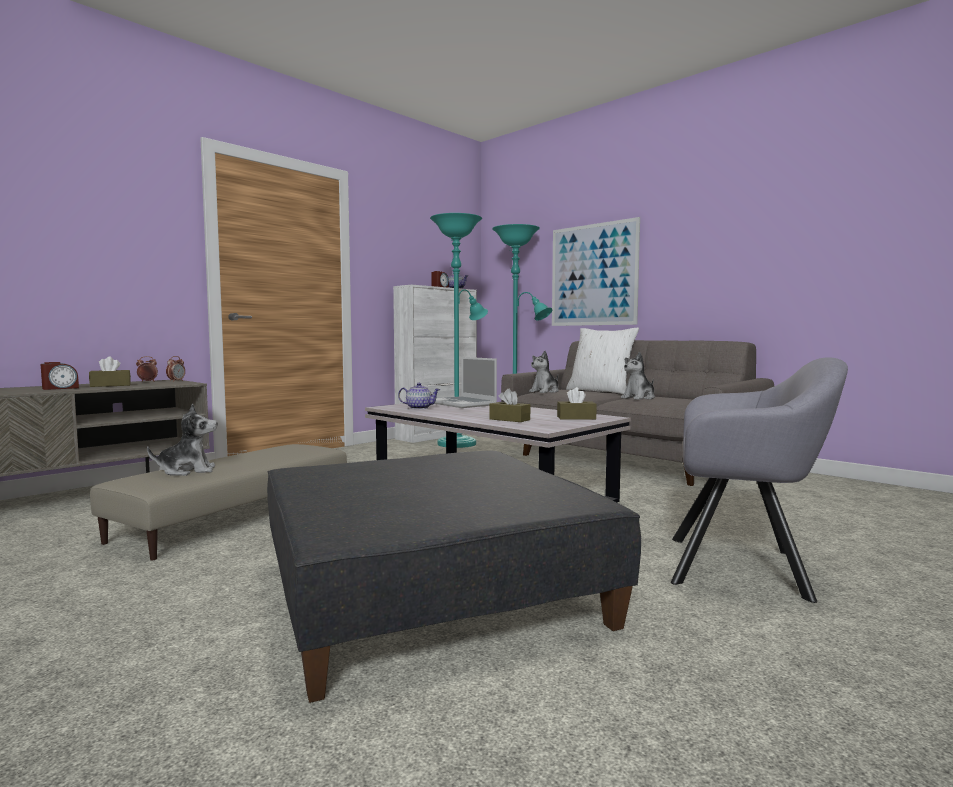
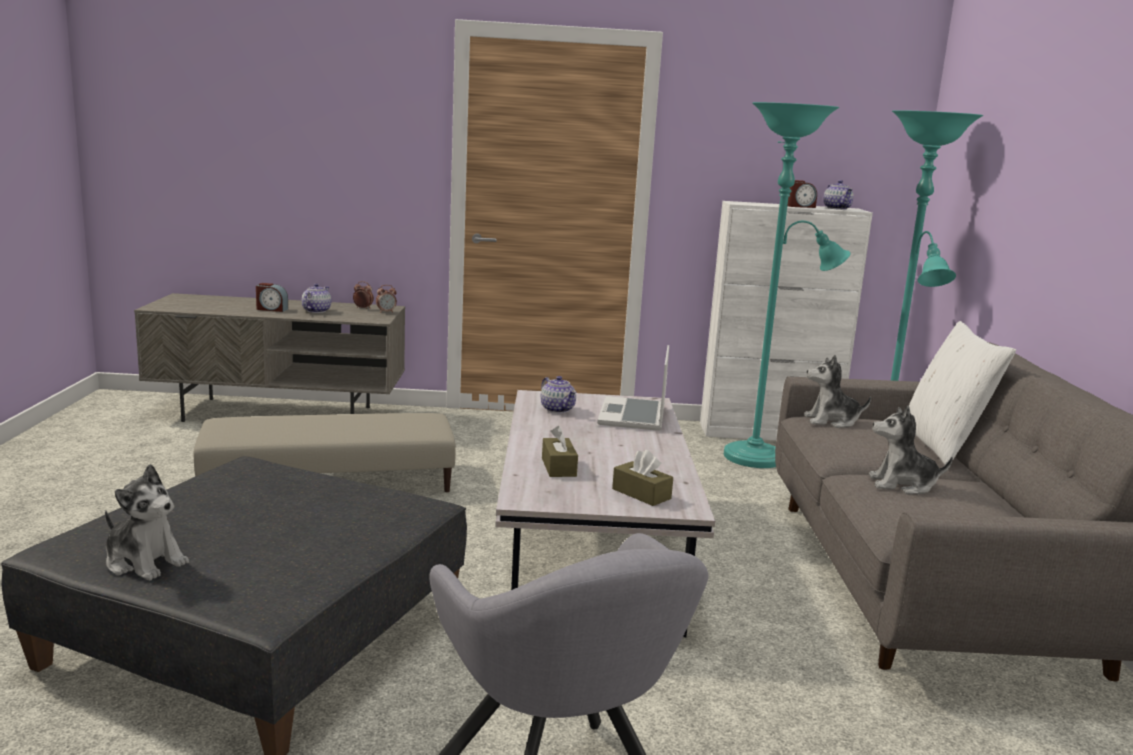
camera: 45 degrees right, 10 degrees up
brown tissue box [89,356,131,387] -> teapot [302,283,332,313]
plush toy [147,404,217,476] -> plush toy moved to [105,464,189,580]
picture [552,217,640,326] -> none

